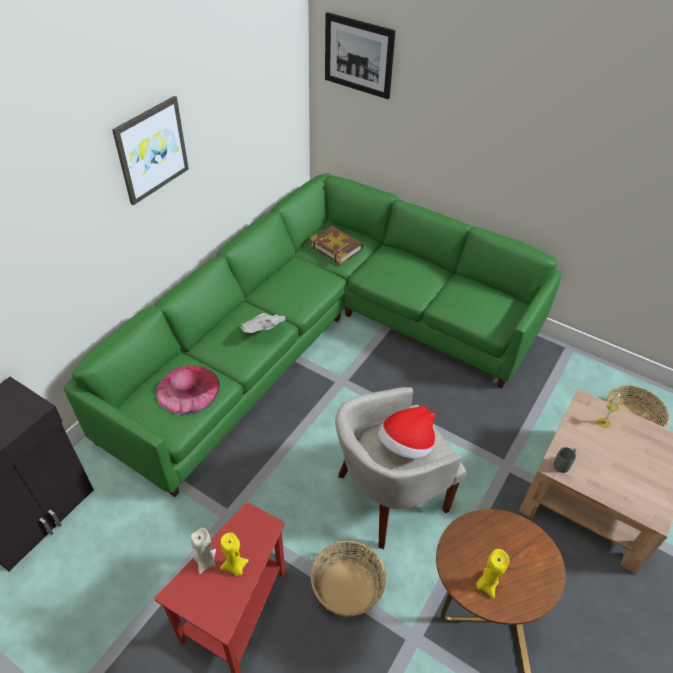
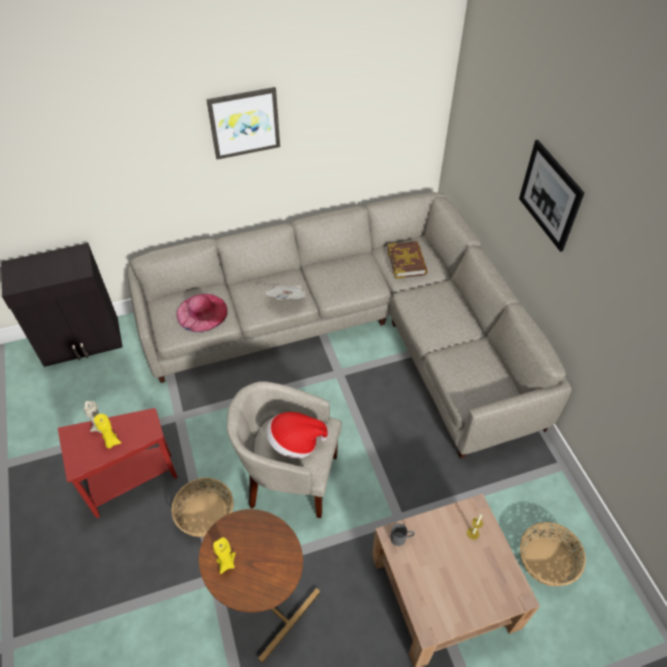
camera: 40 degrees right, 5 degrees up
green sofa [64,173,562,497] -> grey sofa [127,192,572,459]
picture [325,12,396,99] -> picture moved to [519,140,584,252]

